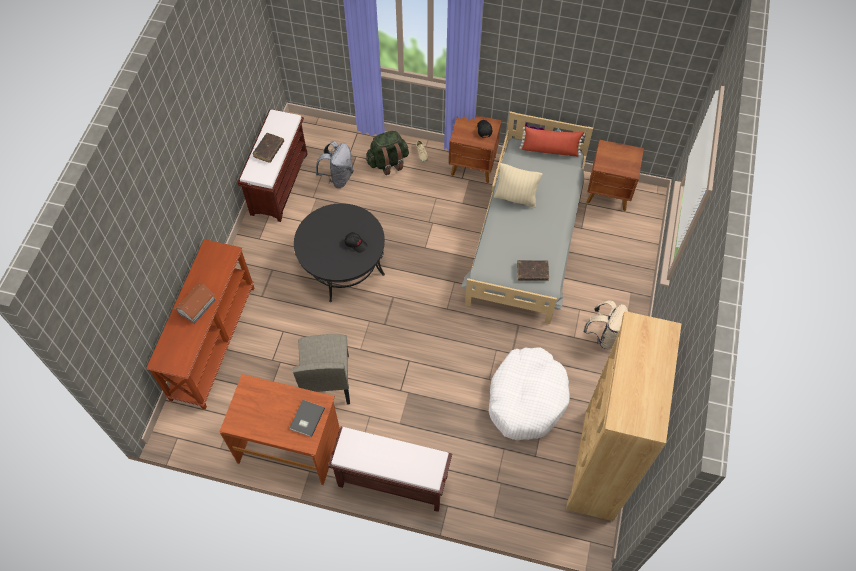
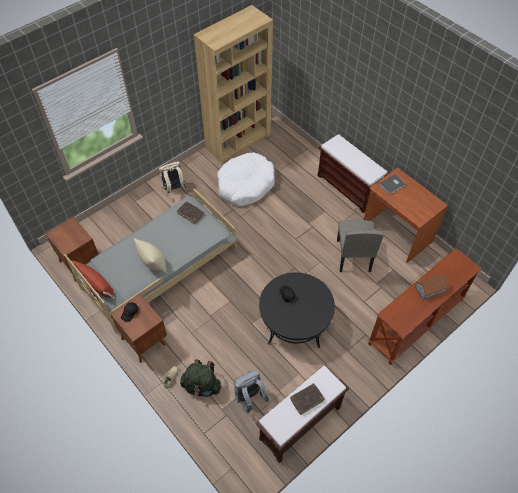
camera: 145 degrees left, 5 degrees down
beige chair [292,334,350,405] -> beige chair turned 150 degrees clockwise [337,220,384,272]

